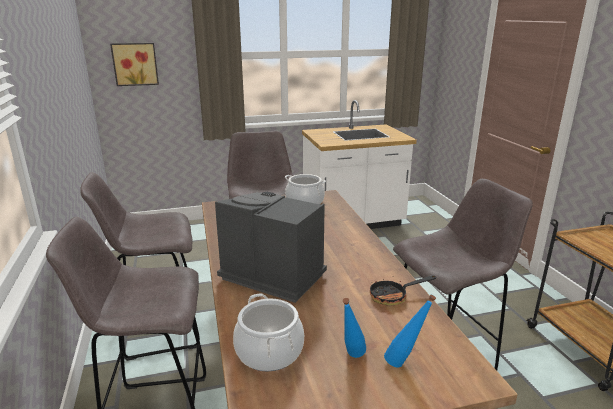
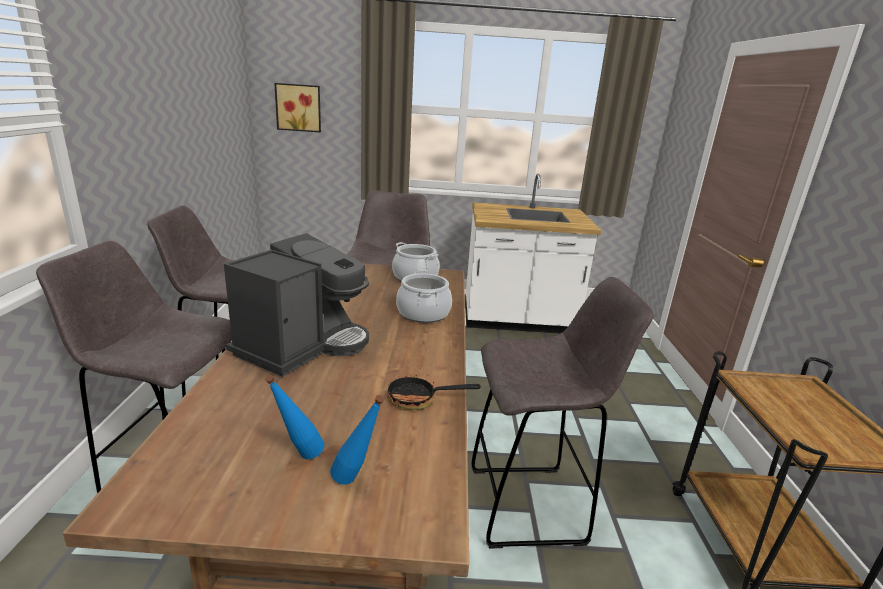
camera: 15 degrees right, 0 degrees up
coffee machine [215,192,327,303] -> coffee machine turned 75 degrees clockwise [224,233,369,377]
cooking pot [233,293,304,371] -> cooking pot moved to [396,270,452,323]

